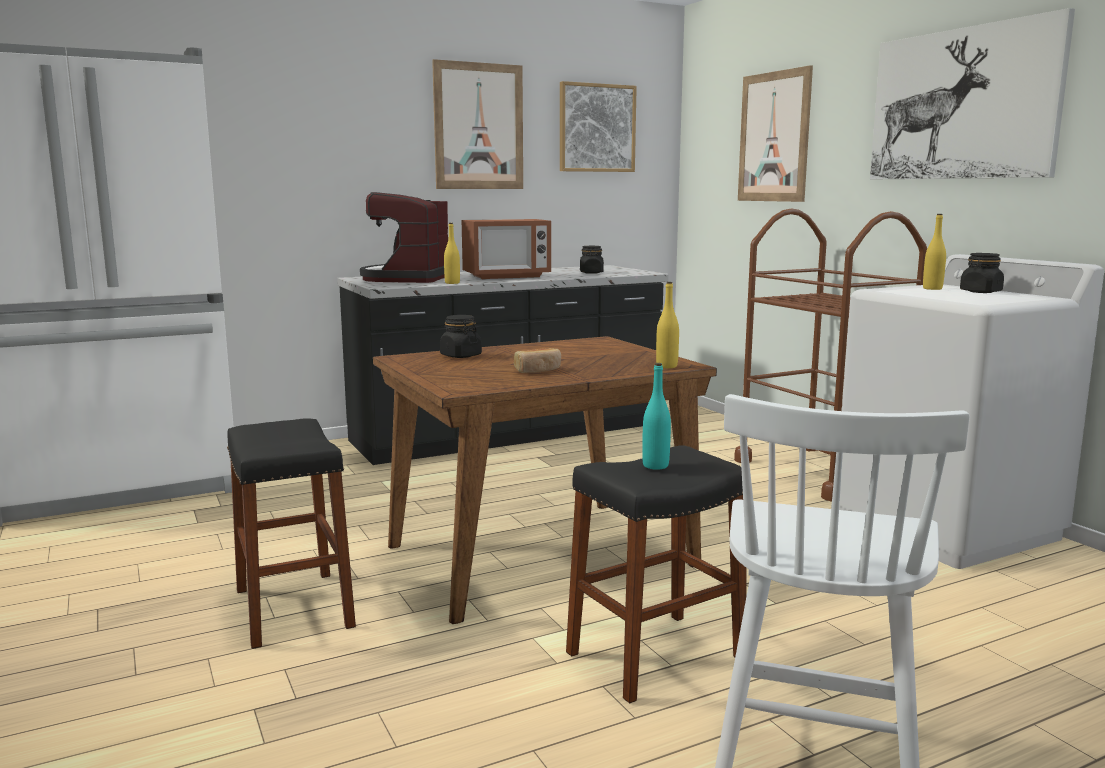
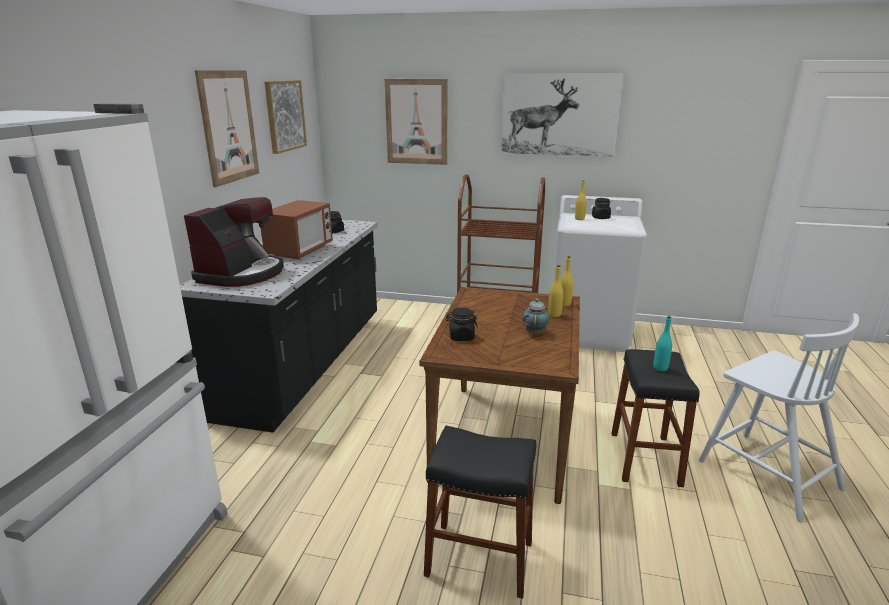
camera: 50 degrees left, 10 degrees up
coffee machine [360,192,448,283] -> coffee machine turned 120 degrees counterclockwise [184,197,284,287]
yellow bottle [444,223,460,284] -> yellow bottle moved to [548,265,563,317]
bread [514,348,561,373] -> teapot [522,299,549,335]

